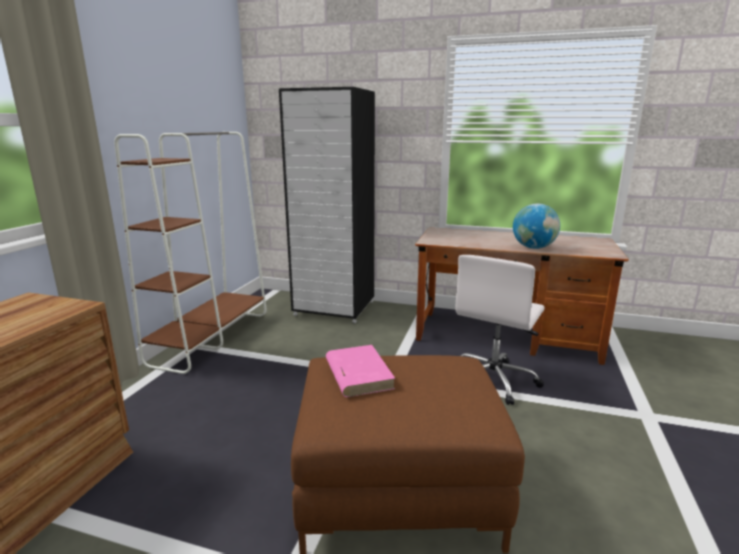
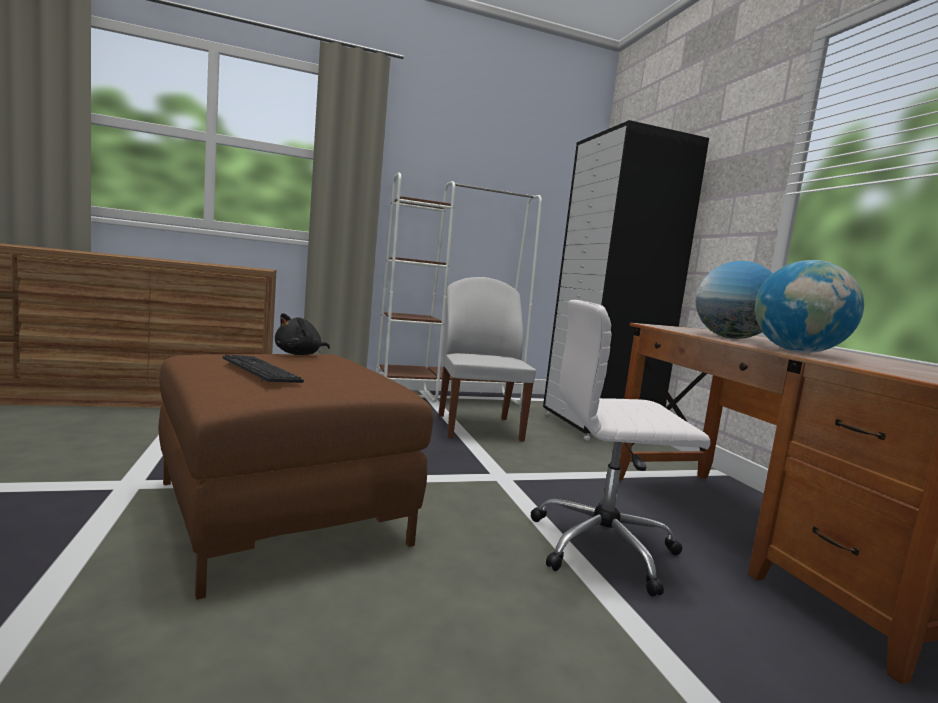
camera: 55 degrees right, 10 degrees down
pink book [326,345,396,397] -> black plush toy [275,313,330,355]
none -> keyboard [222,355,304,383]
none -> white chair [438,277,536,442]
none -> globe [696,261,773,339]

